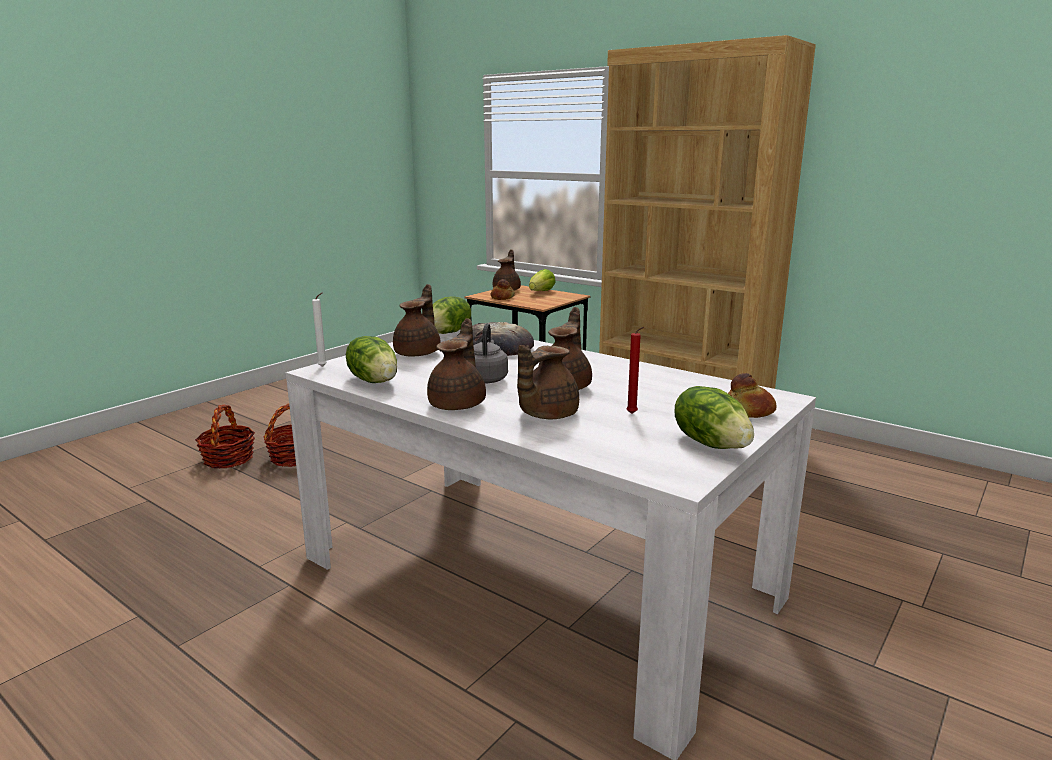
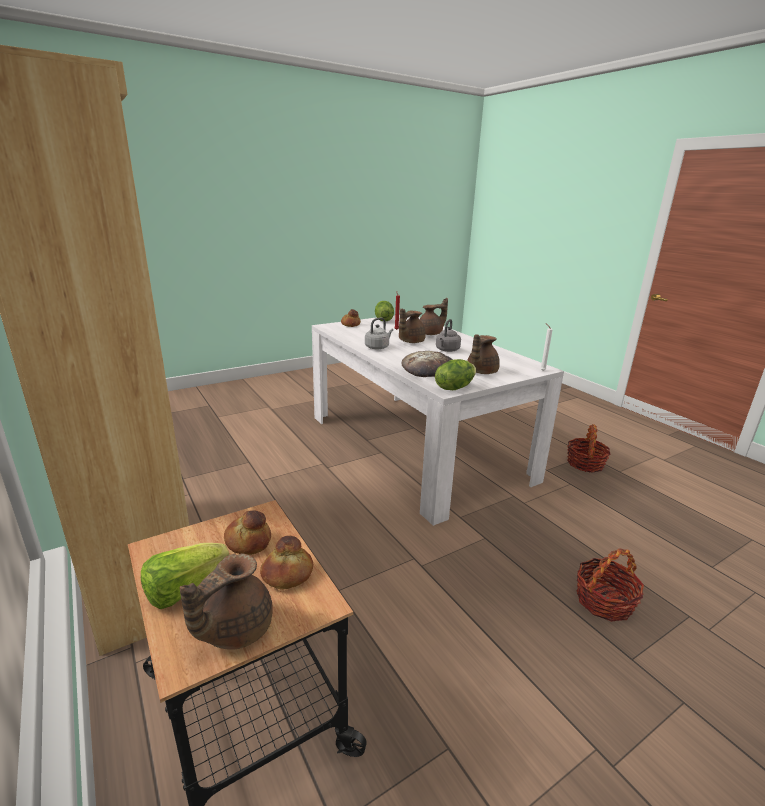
camera: 160 degrees left, 5 degrees up
basket [195,404,255,468] -> basket moved to [567,424,611,473]
lettuce [346,336,397,383] -> none
brown teapot [427,318,486,410] -> none
none -> bread [224,510,271,555]
none -> grey kettle [365,318,393,349]

